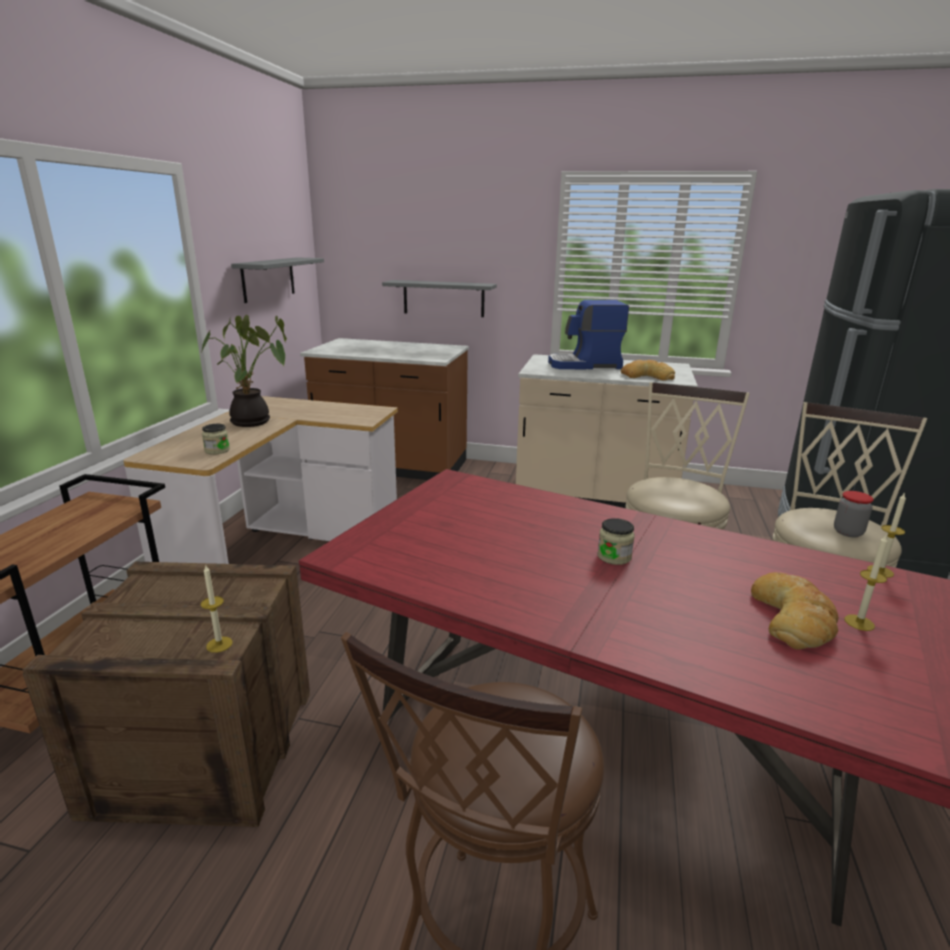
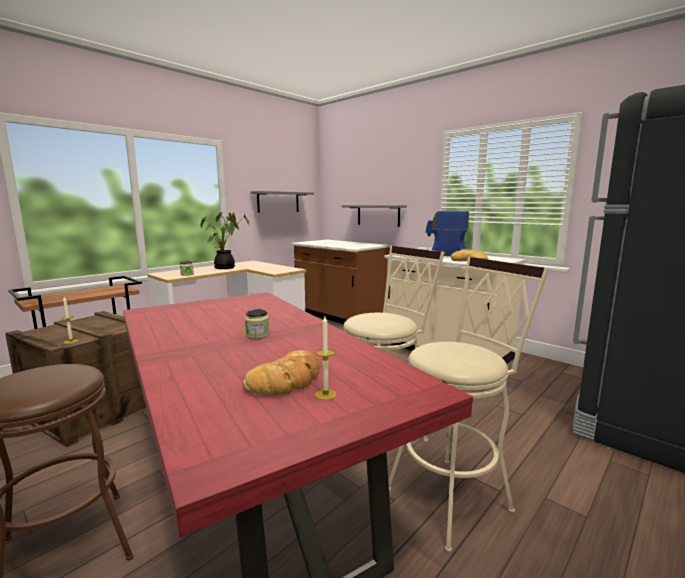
camera: 30 degrees right, 10 degrees down
jar [834,491,874,537] -> none
candle [867,492,906,578] -> none

